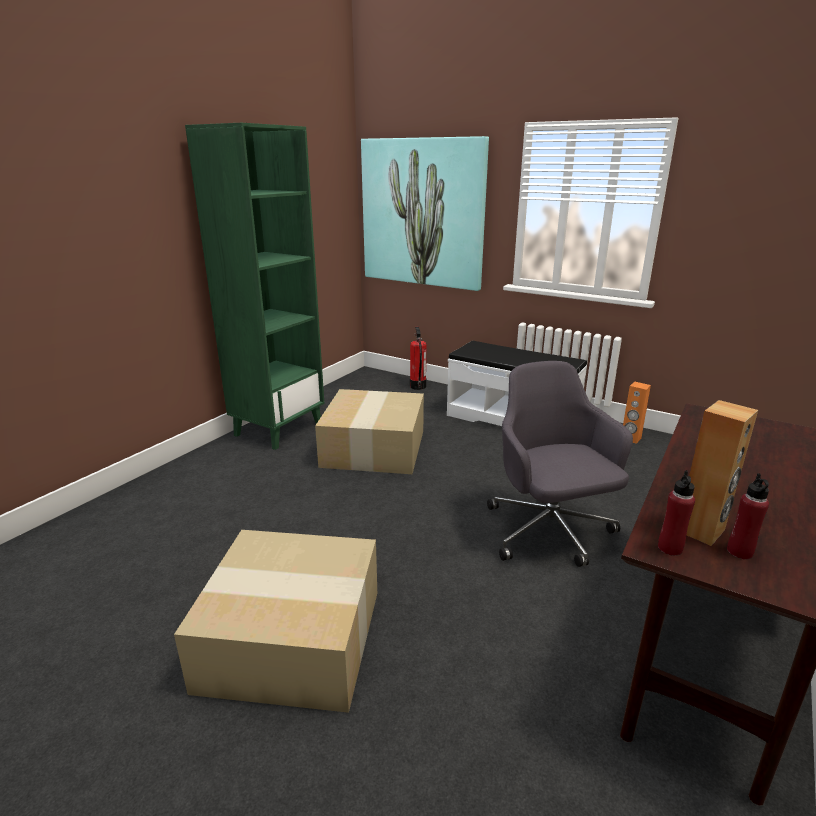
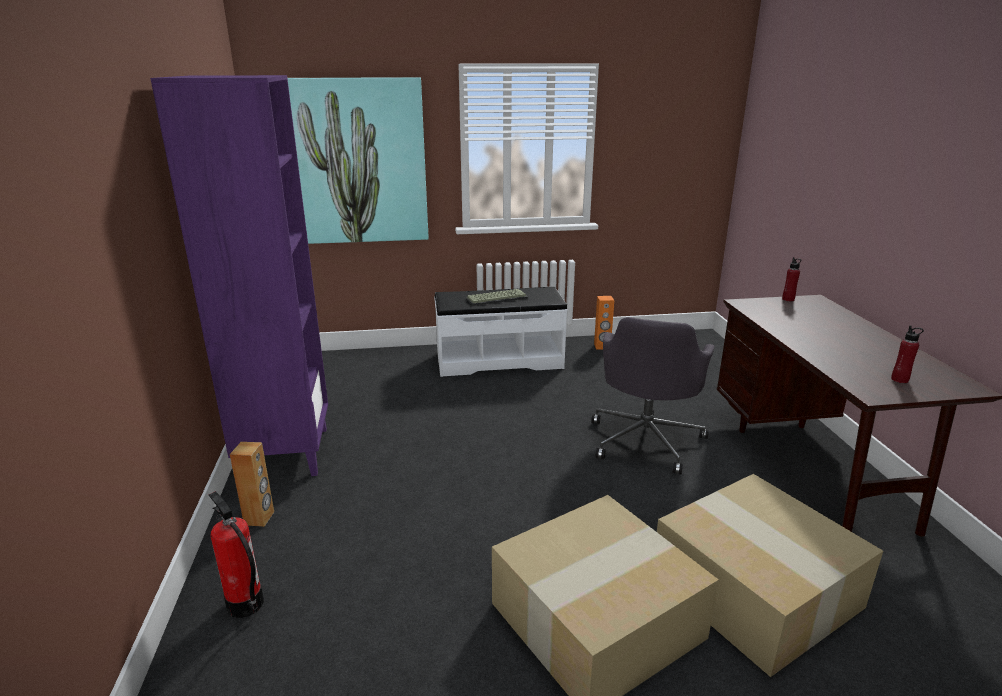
camera: 40 degrees left, 0 degrees up
green bookcase [185,123,324,450] -> purple bookcase [150,75,328,476]
cardboard box [315,389,424,474] -> cardboard box moved to [657,474,883,677]
fire extinguisher [410,327,427,390] -> fire extinguisher moved to [209,491,264,618]
grey office chair [487,361,633,567] -> grey office chair turned 105 degrees counterclockwise [591,317,714,474]
red bottle [658,470,695,556] -> red bottle moved to [782,257,802,302]
brown speaker [687,400,758,546] -> brown speaker moved to [230,442,274,527]
none -> keyboard [466,289,528,306]

